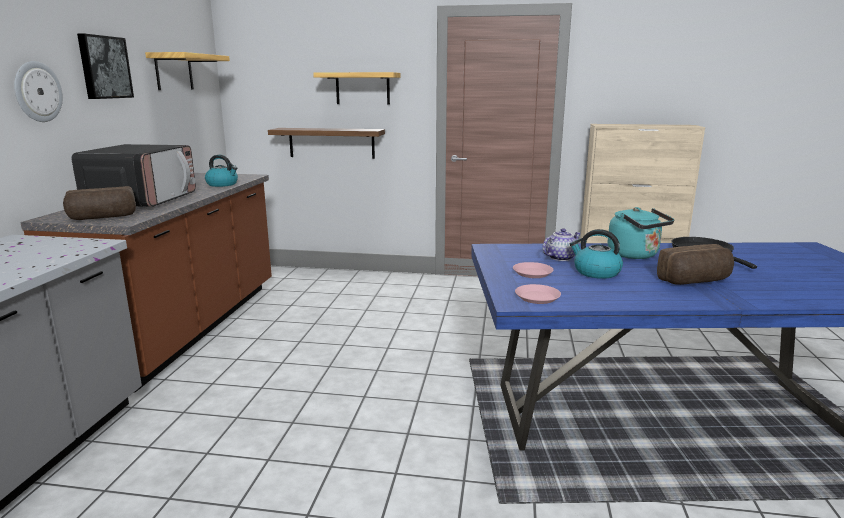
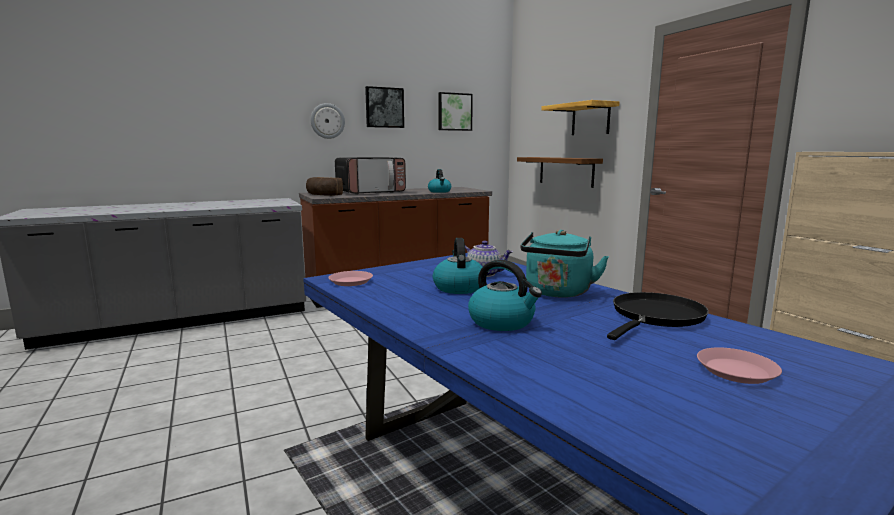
camera: 55 degrees right, 5 degrees down
shelf [145,52,230,90] -> picture [438,92,473,131]
pink plate [513,262,553,278] -> pink plate moved to [697,347,782,384]
bread [657,244,734,285] -> kettle [468,260,542,331]

